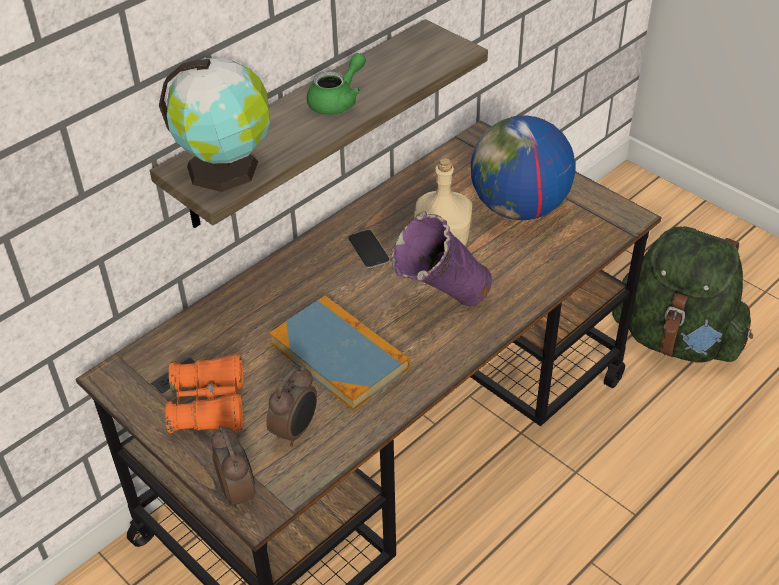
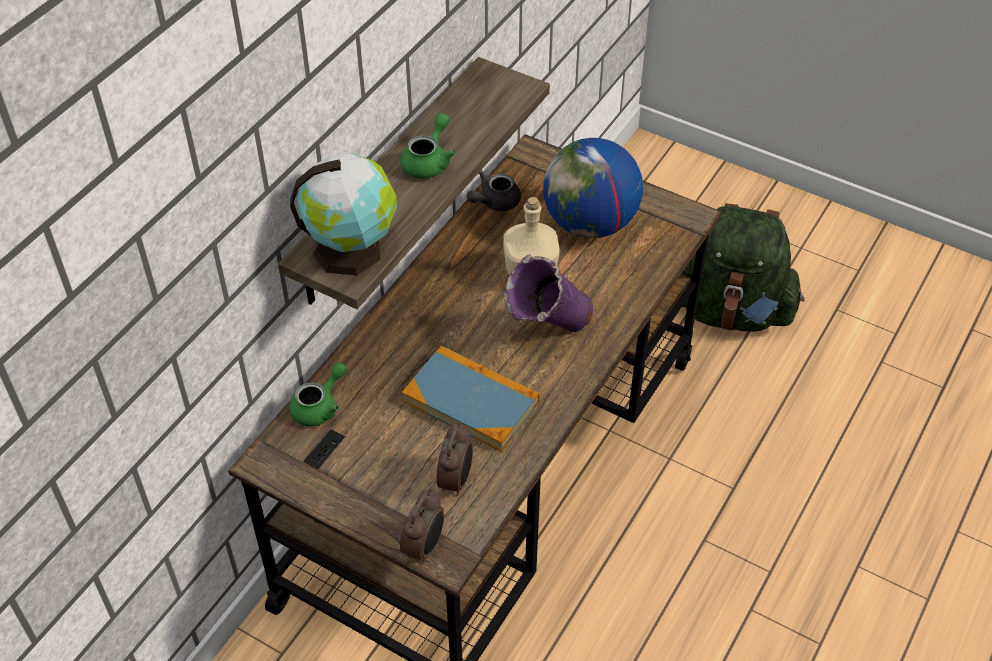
camera: 15 degrees left, 5 degrees up
orange binoculars [165,354,243,434] -> none
alarm clock [211,425,256,509] -> alarm clock turned 60 degrees clockwise [400,488,444,564]
phone [348,230,390,268] -> none
none -> green teapot [289,362,346,427]
none -> grey teapot [467,170,521,211]

